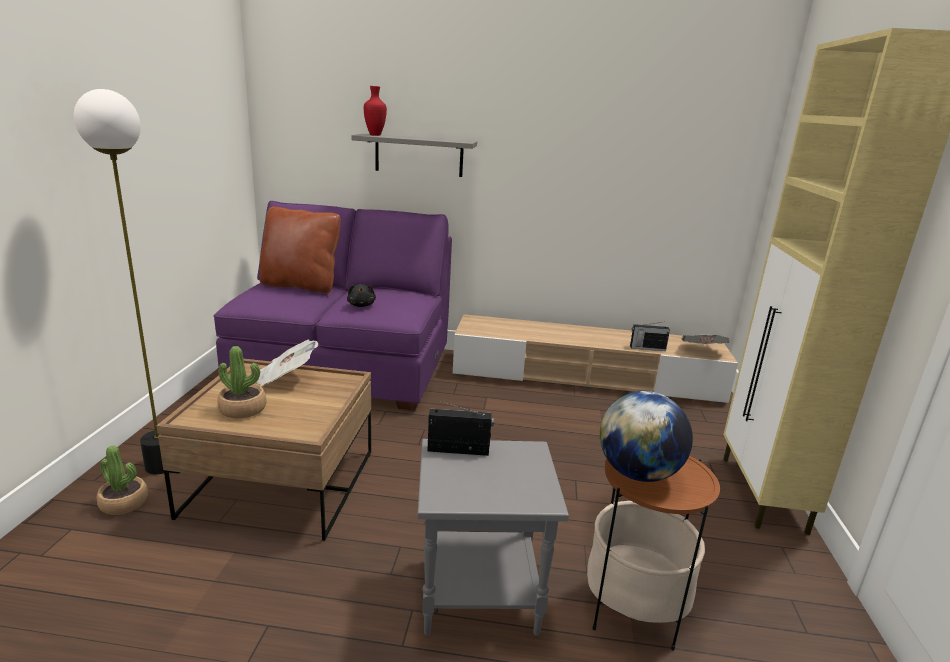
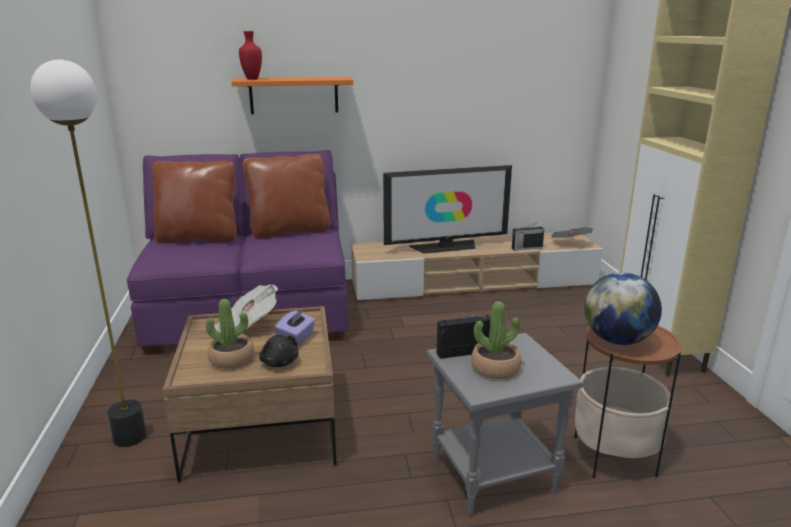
camera: 15 degrees left, 0 degrees up
potted plant [97,445,148,515] -> potted plant moved to [471,301,522,379]
black plush toy [347,284,376,307] -> black plush toy moved to [259,335,299,367]
grey shelf [352,133,477,177] -> orange shelf [232,77,353,114]
none -> brown pillow [243,154,331,238]
none -> purple tissue box [275,309,315,347]
none -> television [383,165,512,253]

